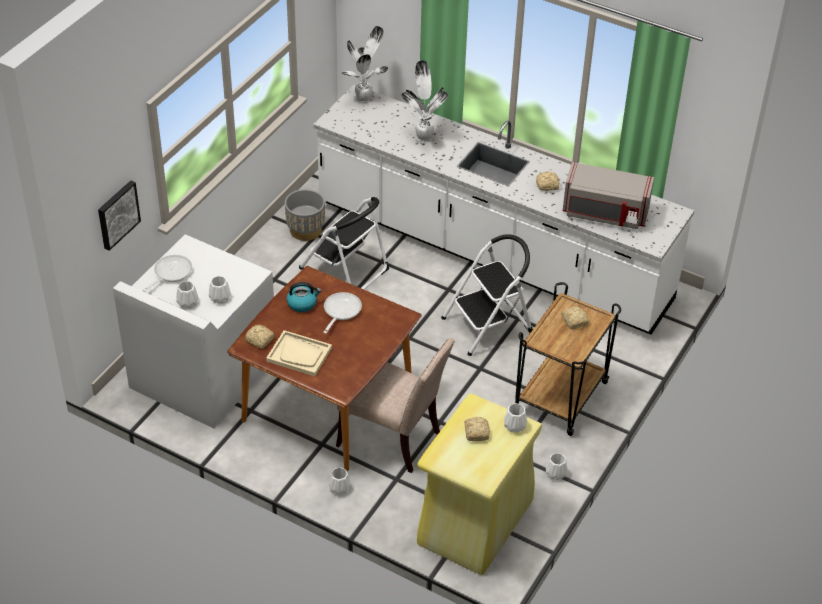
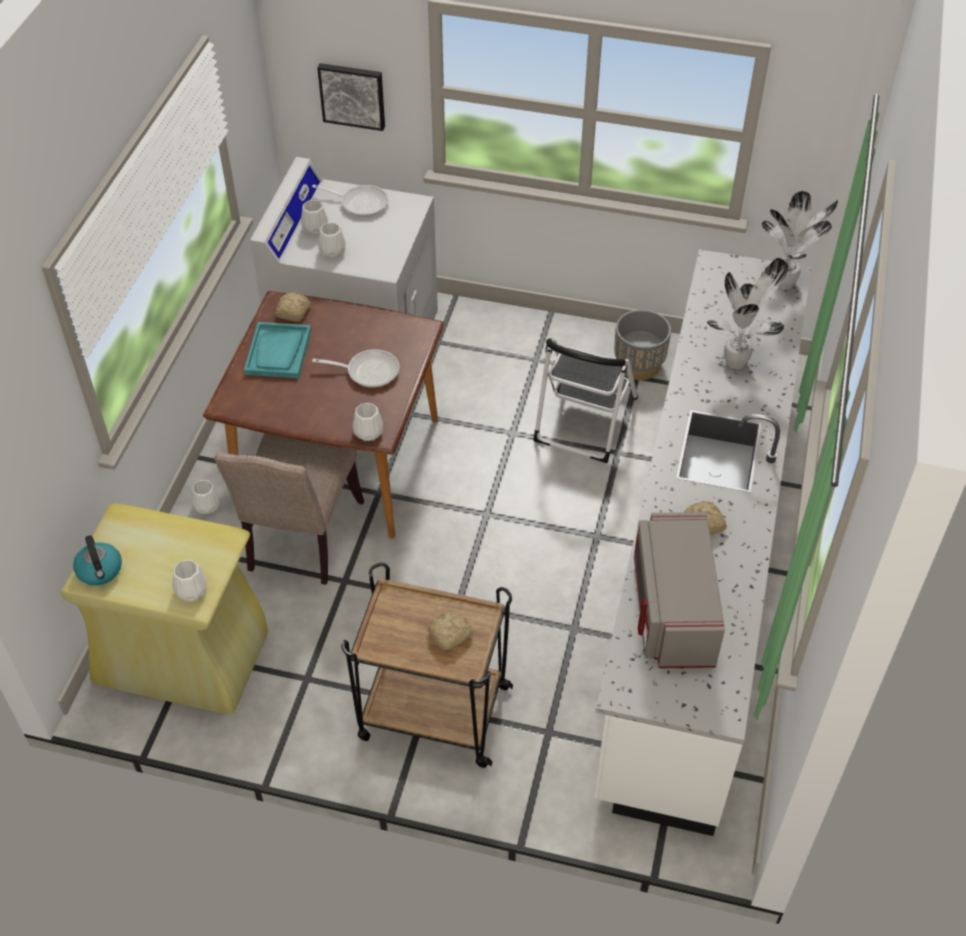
camera: 75 degrees right, 5 degrees up
beige tray [266,330,332,376] -> turquoise tray [244,322,311,378]
kettle [287,282,321,312] -> kettle moved to [73,535,122,585]
step ladder [441,234,533,356] -> none
bread [464,417,490,441] -> none
white vase [546,453,567,480] -> white vase moved to [353,403,383,441]

